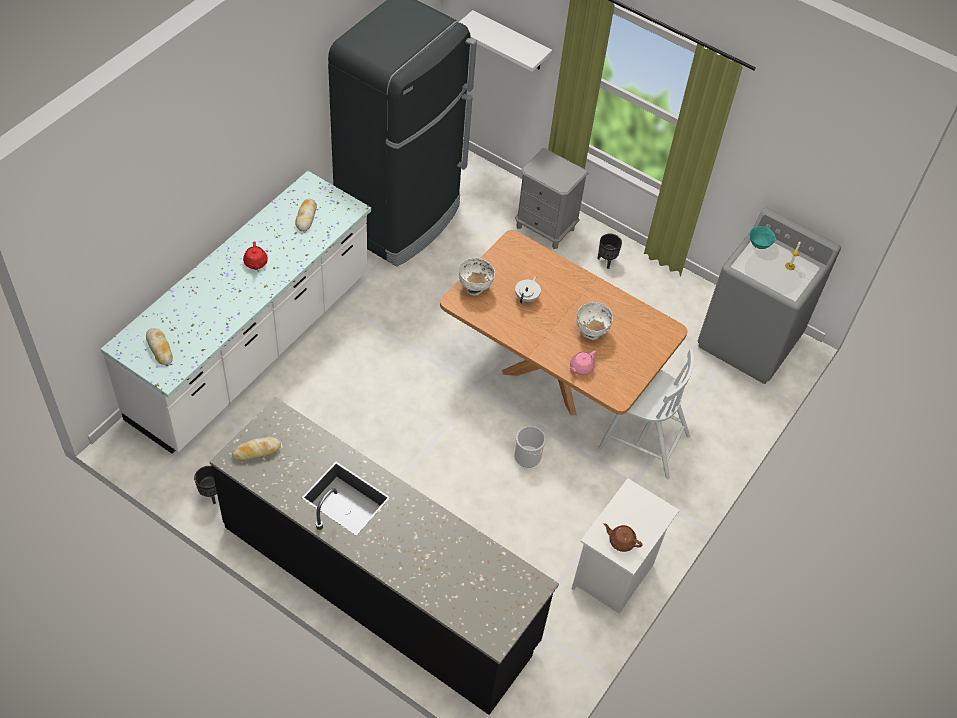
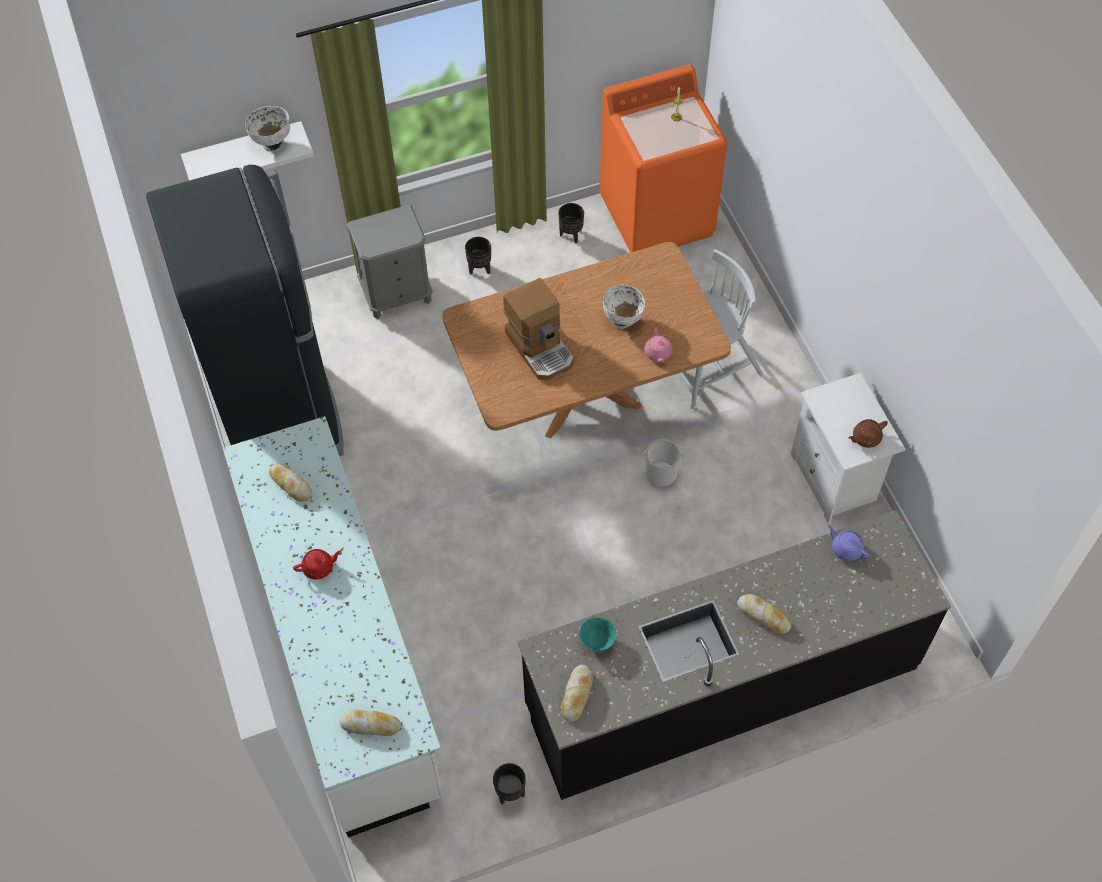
camera: 50 degrees left, 5 degrees up
red teapot [243,241,268,270] -> red teapot turned 45 degrees counterclockwise [293,549,342,580]
white bowl [459,258,495,295] -> white bowl moved to [245,106,290,152]
white teapot [515,276,541,304] -> coffee machine [503,278,574,380]
grey washing machine [698,207,841,384] -> orange washing machine [599,65,727,253]
turquoise bowl [749,226,776,249] -> turquoise bowl moved to [579,617,616,651]
none -> black planter [558,203,584,244]
none -> bread [737,594,791,634]
none -> purple teapot [828,525,869,561]

